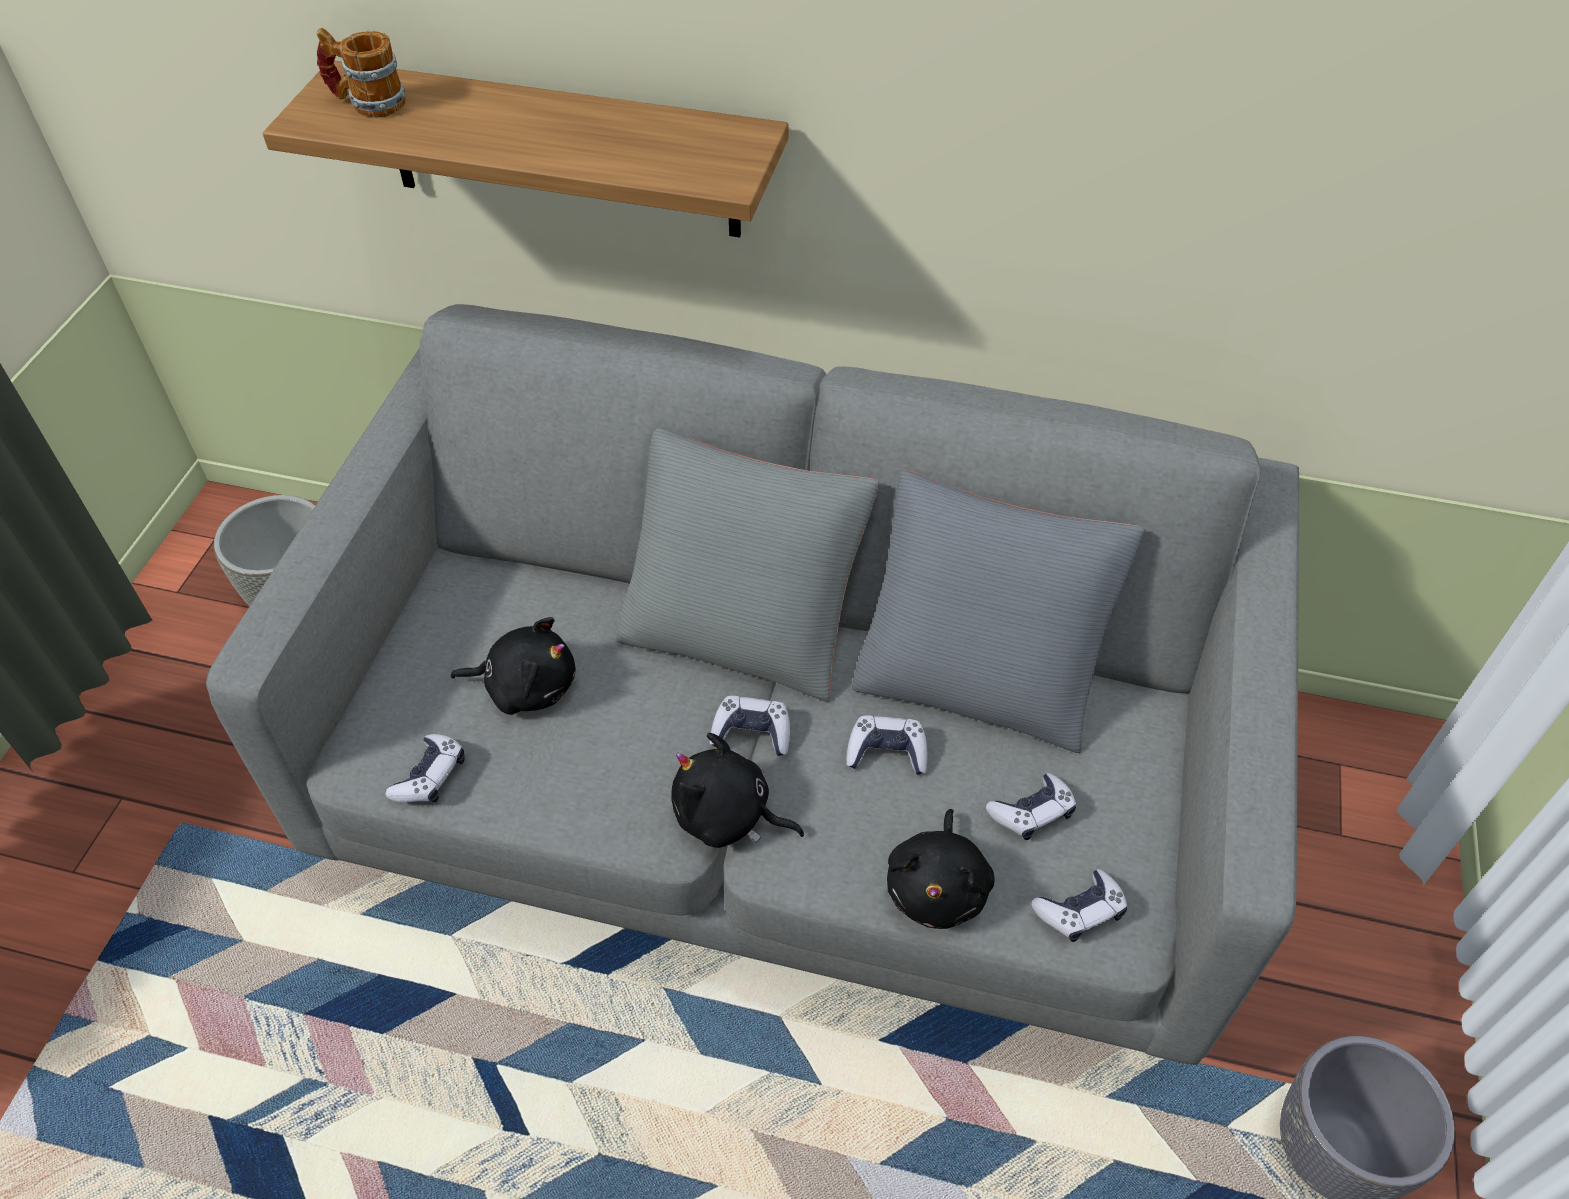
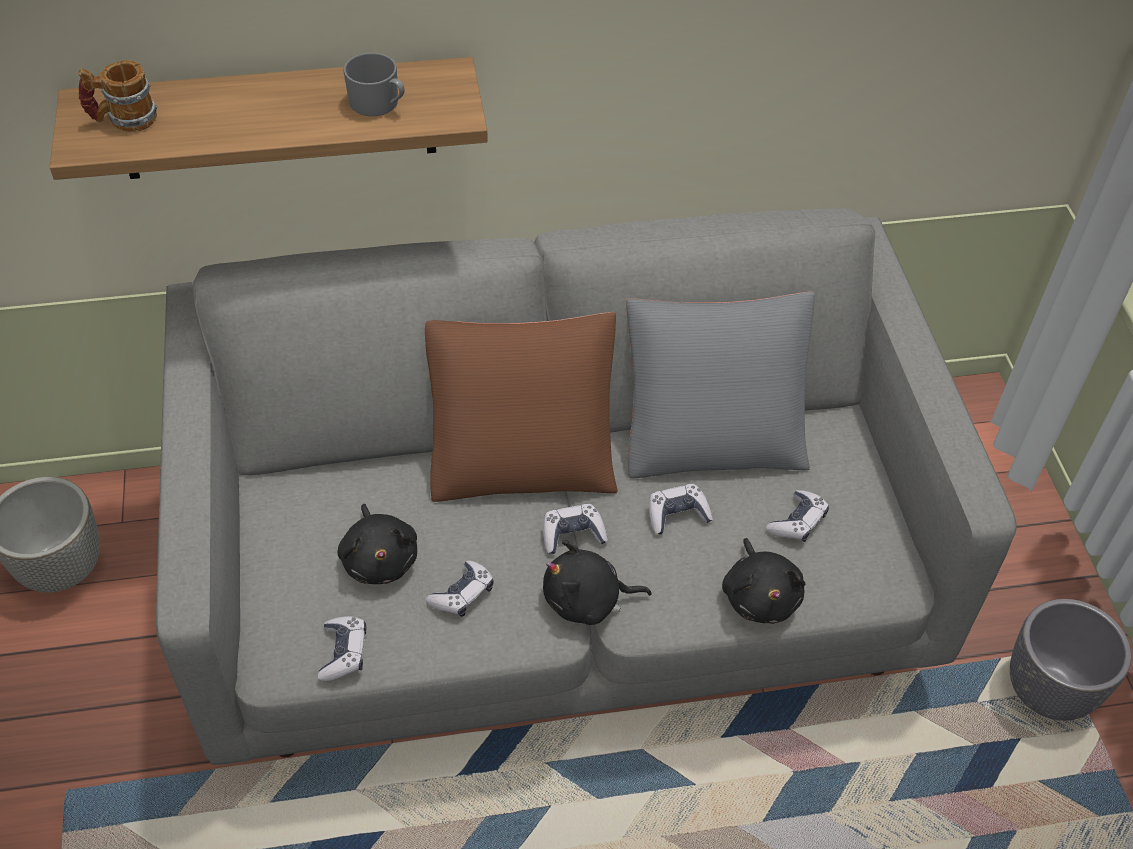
camera: 25 degrees left, 0 degrees up
black plush toy [451,617,576,715] -> black plush toy turned 90 degrees clockwise [337,504,417,584]
grey pillow [616,428,879,702] -> brown pillow [425,312,618,502]
game controller [1031,869,1127,942] -> game controller moved to [426,560,494,617]
none -> grey mug [344,53,405,116]

